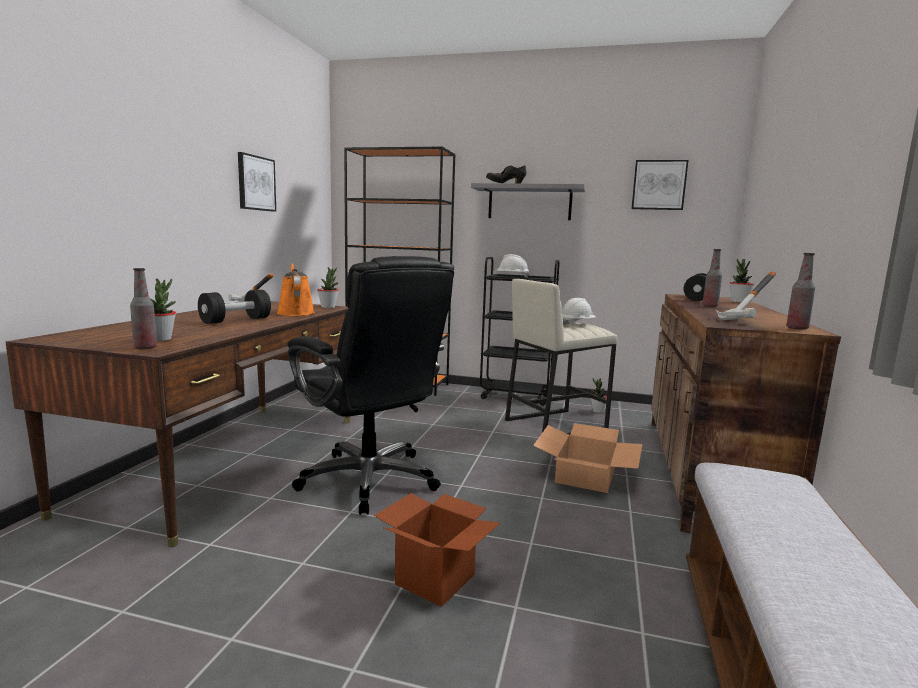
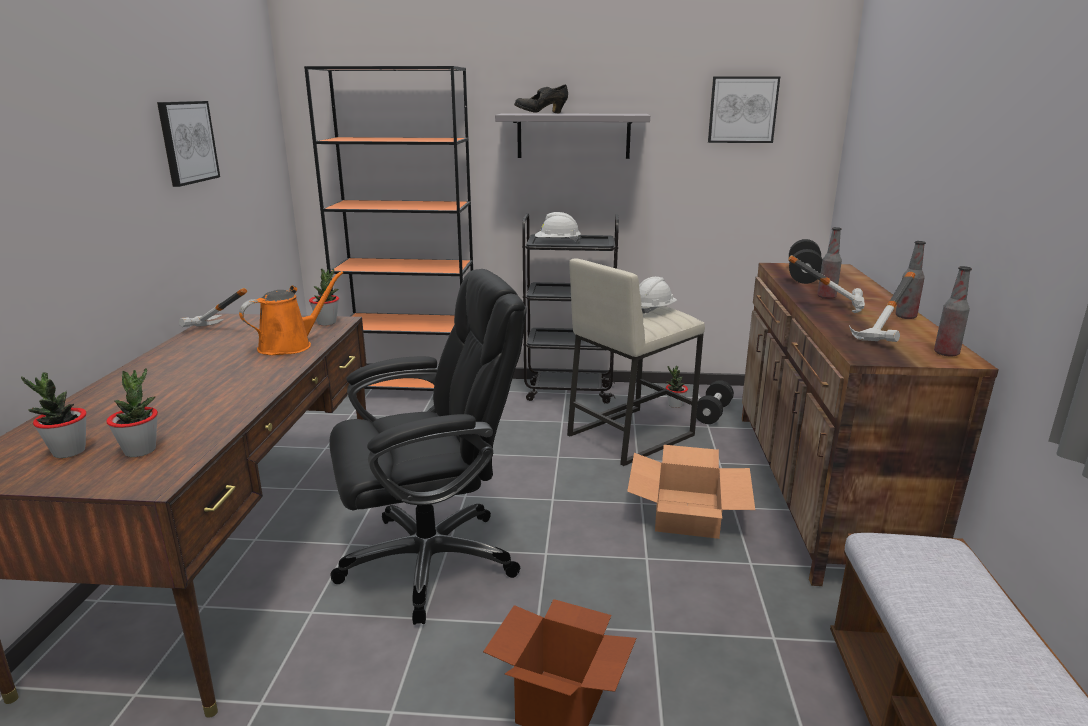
camera: 10 degrees left, 10 degrees up
bottle [130,268,157,349] -> bottle moved to [895,241,926,319]
black dumbbell [198,290,271,324] -> black dumbbell moved to [696,380,734,424]
orange watering can [277,263,315,316] -> orange watering can turned 75 degrees clockwise [239,271,343,355]
black office chair [288,256,454,515] -> black office chair turned 60 degrees counterclockwise [330,269,527,625]
potted plant [729,259,754,303] -> potted plant moved to [21,372,87,458]
none -> hammer [788,255,865,313]

